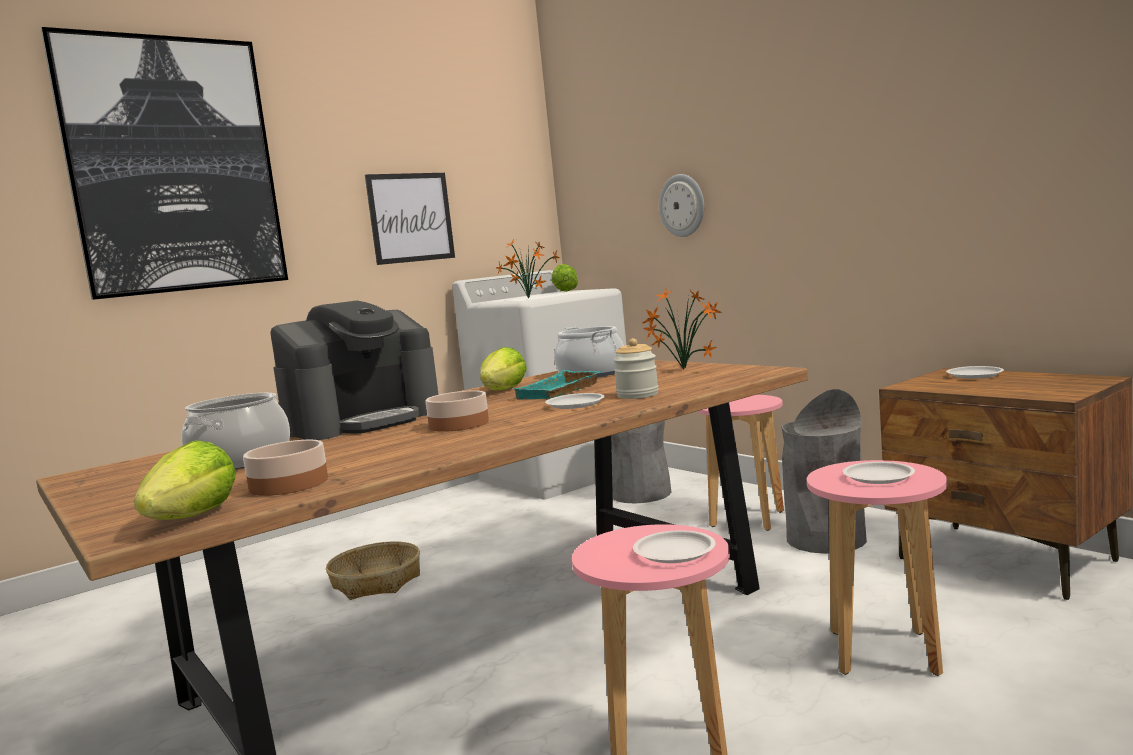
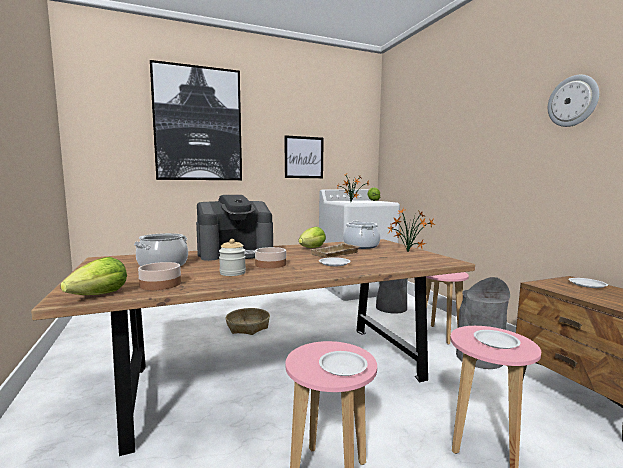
camera: 15 degrees right, 0 degrees up
turquoise tray [512,370,601,400] -> beige tray [311,243,360,258]
jar [613,338,659,399] -> jar moved to [219,239,246,276]
wall clock [659,174,704,237] -> wall clock moved to [548,75,599,127]

